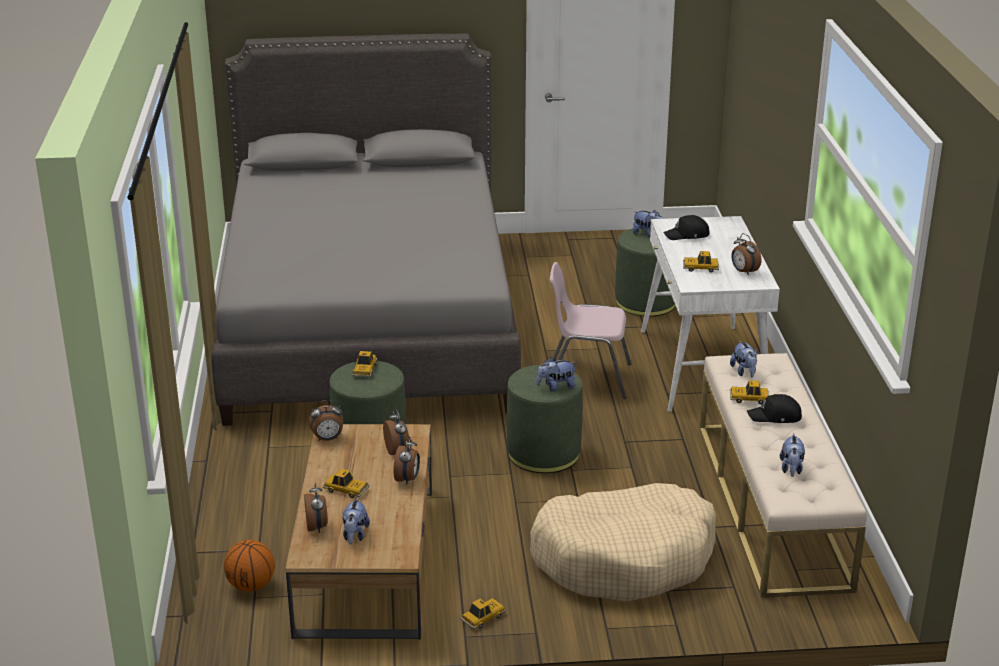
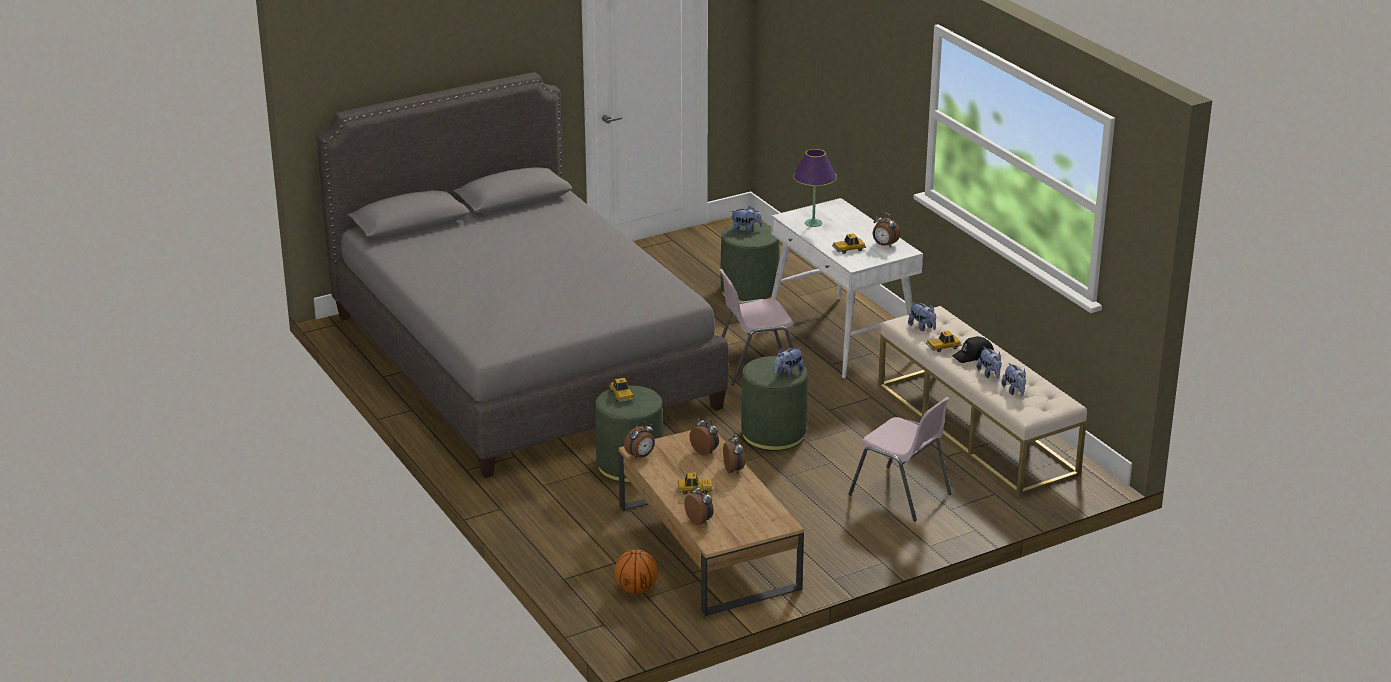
camera: 25 degrees left, 0 degrees up
plush toy [343,497,370,544] -> plush toy moved to [976,347,1002,379]
toy car [460,598,506,629] -> none
beige dog bed [530,483,716,602] -> pink chair [848,397,952,521]
black cap [663,215,709,240] -> purple table lamp [793,149,837,227]

